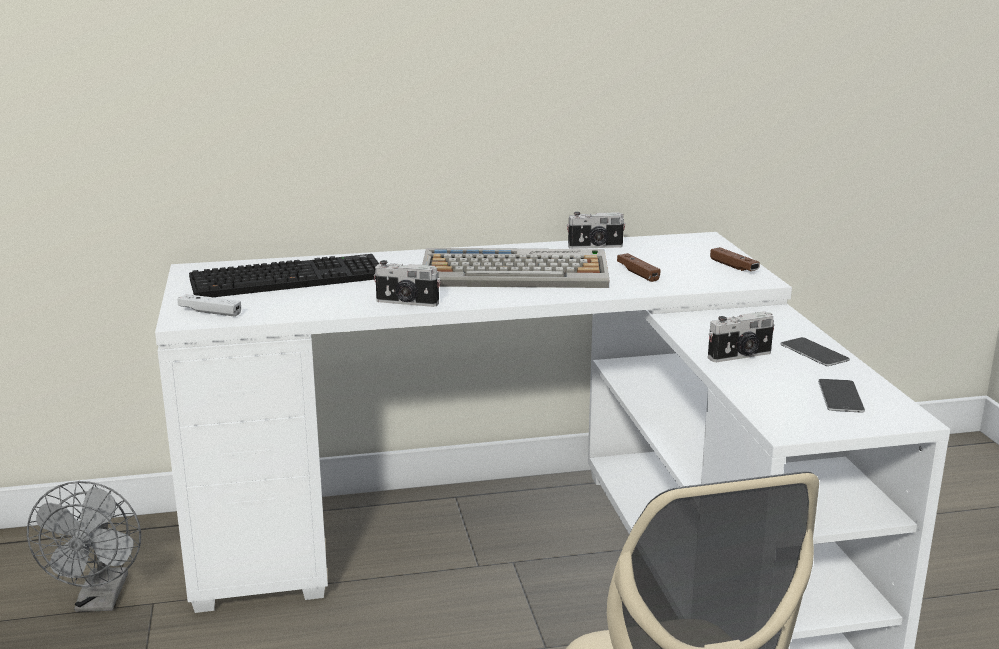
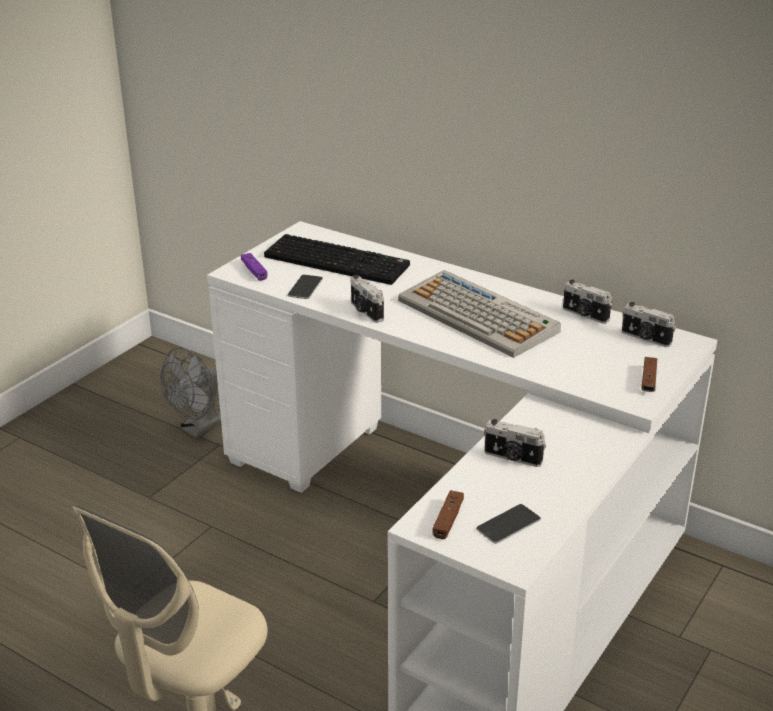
camera: 45 degrees right, 10 degrees up
white game controller [177,294,241,317] -> purple game controller [241,253,267,281]
brown game controller [617,253,660,282] -> brown game controller moved to [432,490,464,539]
phone [780,337,850,366] -> phone moved to [287,275,323,299]
none -> camera [622,302,676,347]

